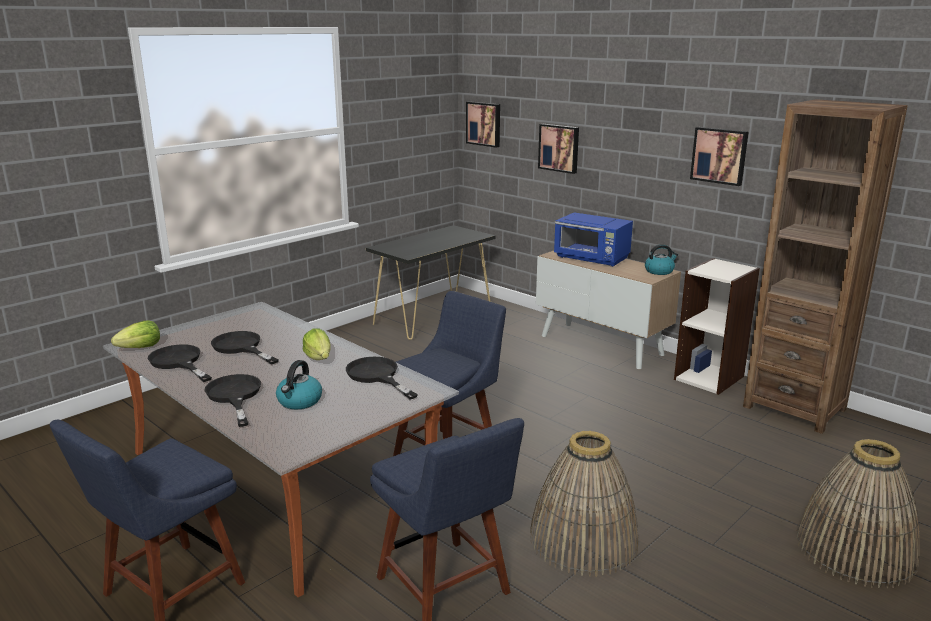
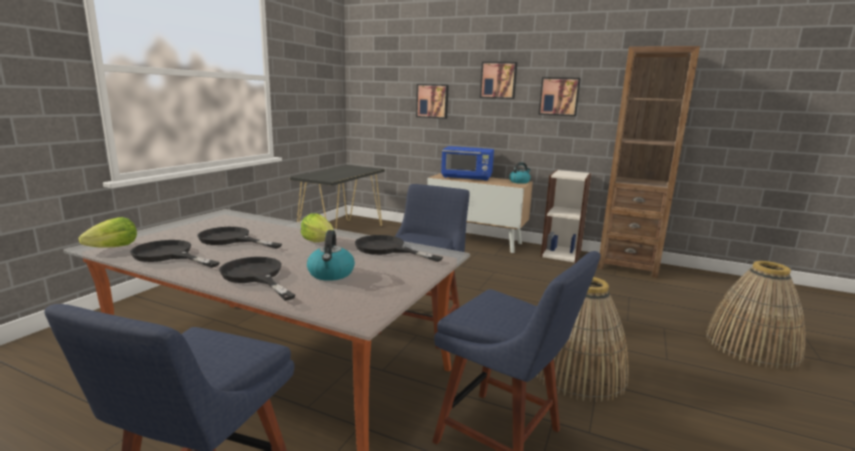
camera: 20 degrees left, 5 degrees down
picture [466,101,500,147] -> picture moved to [480,62,517,99]

